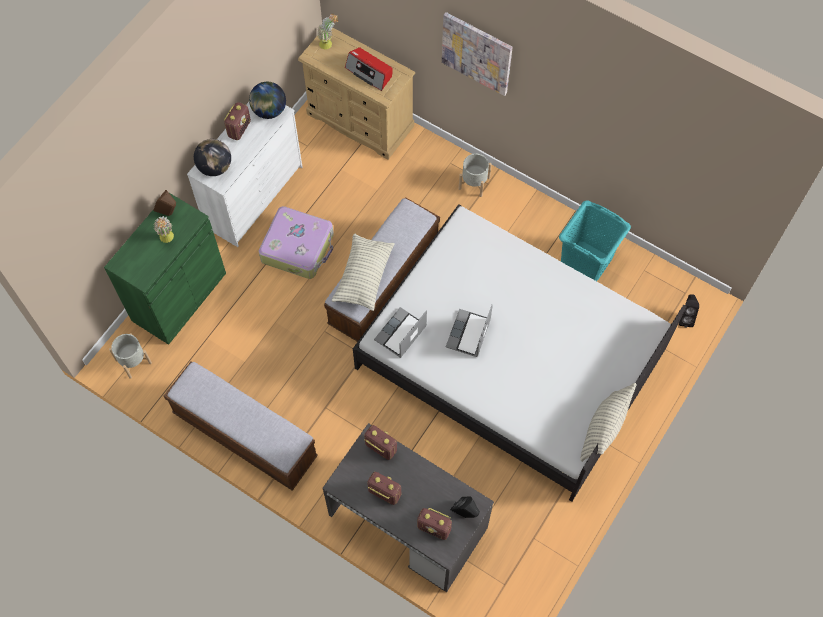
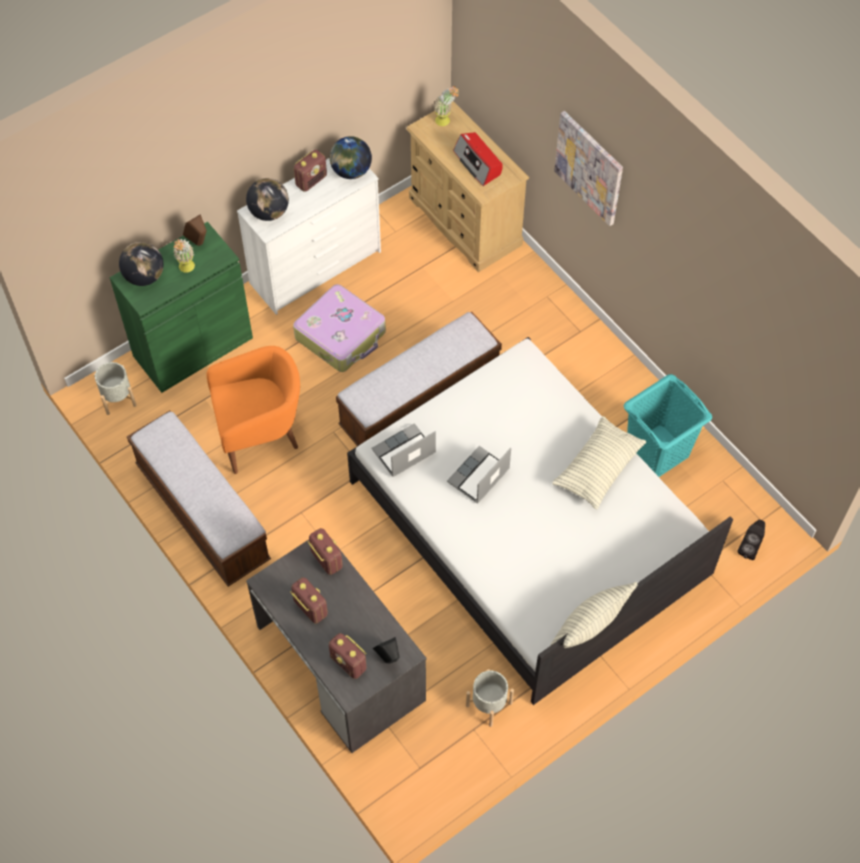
camera: 20 degrees right, 5 degrees down
pillow [332,234,394,311] -> pillow moved to [552,416,646,509]
grey planter [459,154,492,197] -> grey planter moved to [466,669,514,727]
none -> globe [119,242,164,286]
none -> orange armchair [206,346,300,474]

